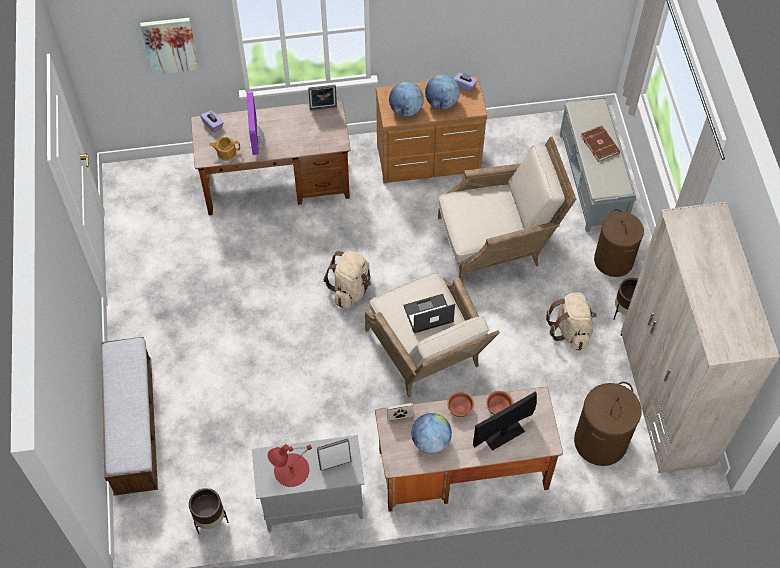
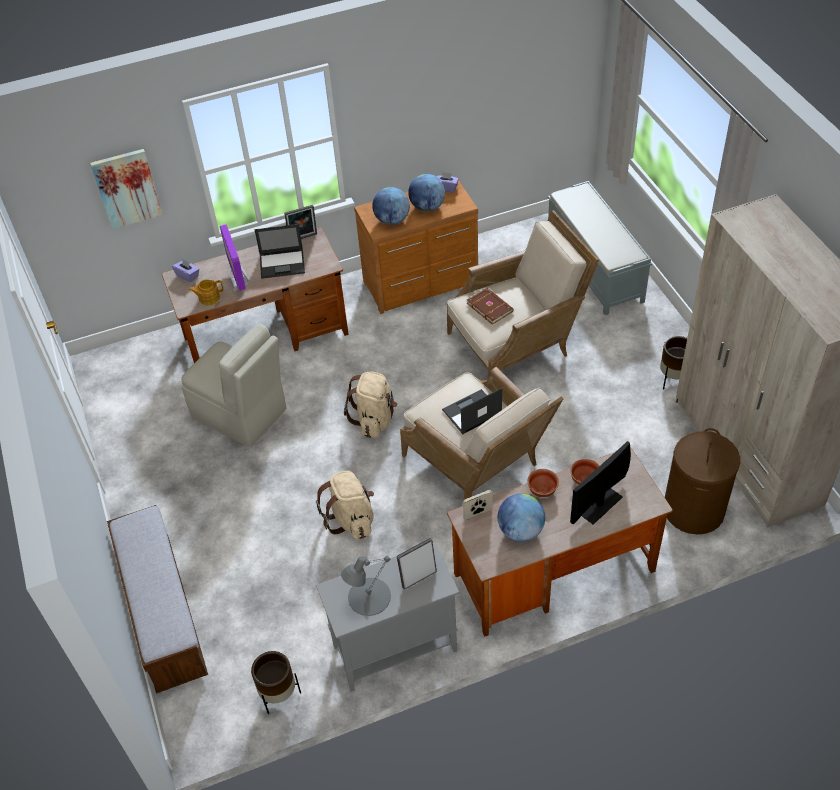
camera: 10 degrees left, 10 degrees down
red table lamp [268,444,312,487] -> grey table lamp [341,556,391,616]
beige backpack [546,293,597,350] -> beige backpack moved to [316,471,374,539]
brown book [581,126,620,162] -> brown book moved to [467,288,514,325]
brown laundry basket [594,209,644,277] -> none
none -> beige chair [181,324,286,447]
none -> laptop [254,224,305,279]

